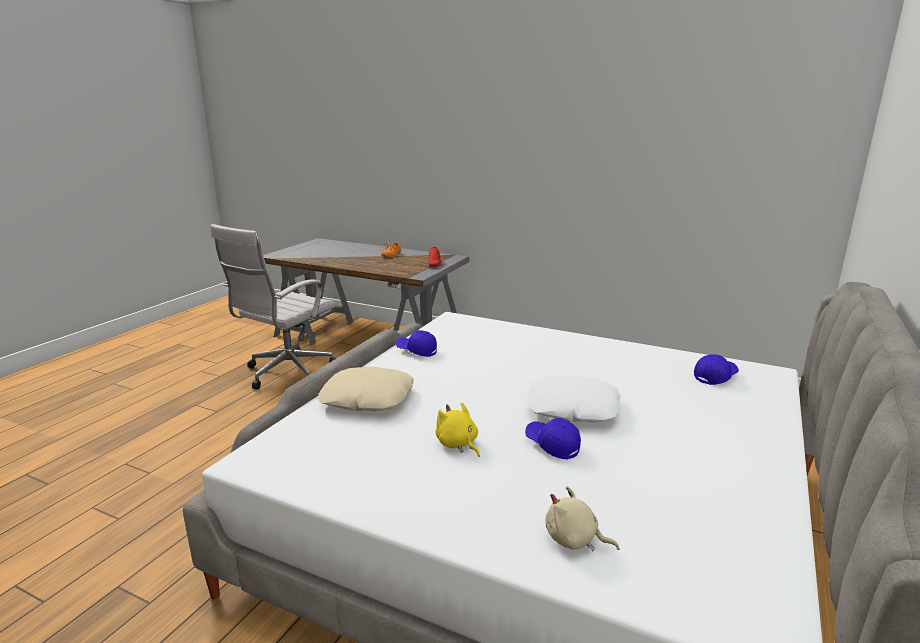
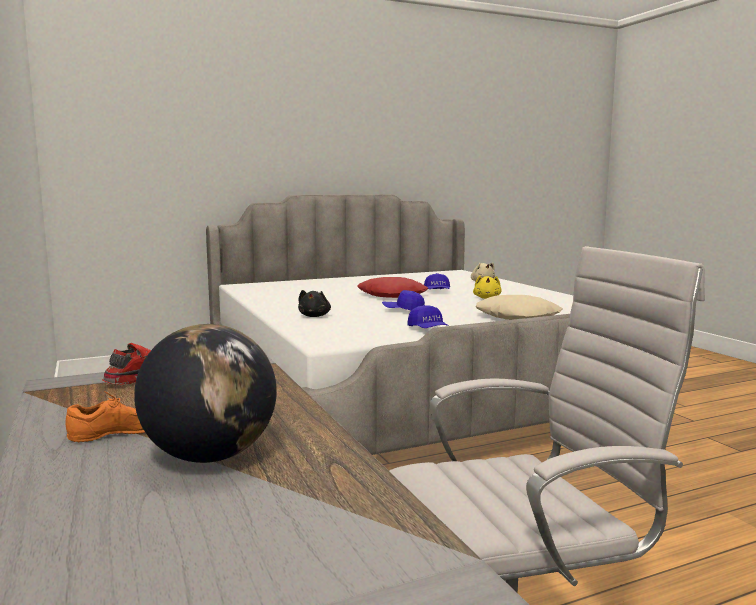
camera: 140 degrees left, 10 degrees down
white pillow [527,375,621,422] -> red pillow [358,277,428,298]
blue cap [694,354,739,385] -> blue cap moved to [382,290,425,310]
none -> globe [134,324,277,463]
none -> black plush toy [298,290,331,317]

